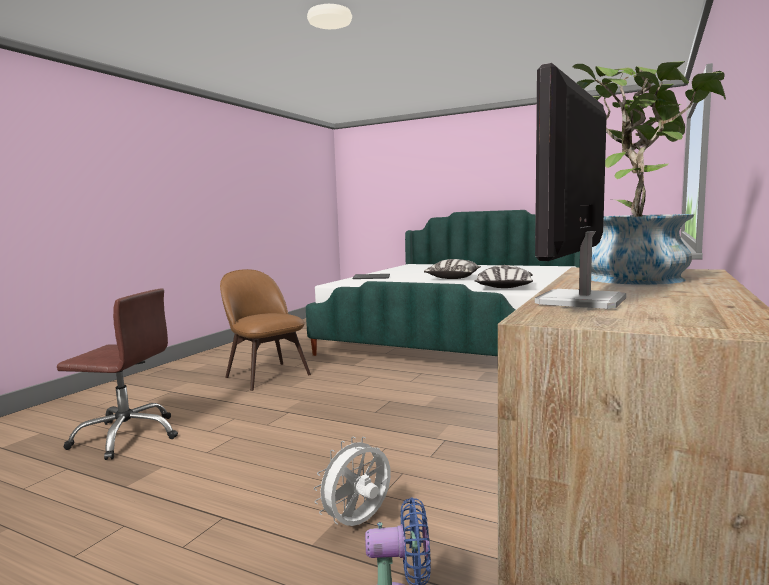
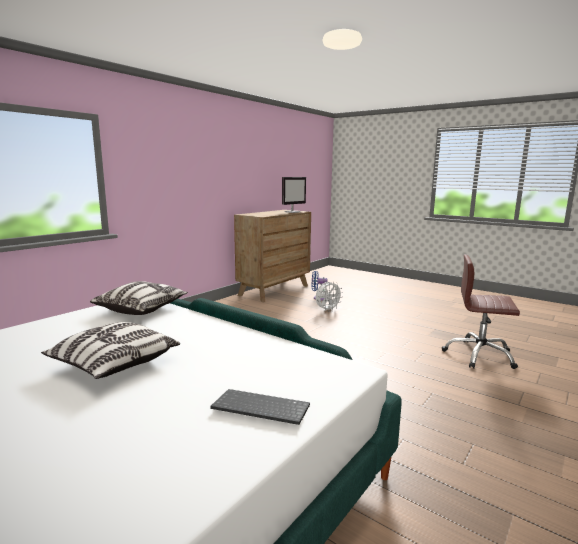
camera: 170 degrees left, 5 degrees up
brown chair [220,269,311,391] -> none
potted plant [573,61,726,285] -> none

